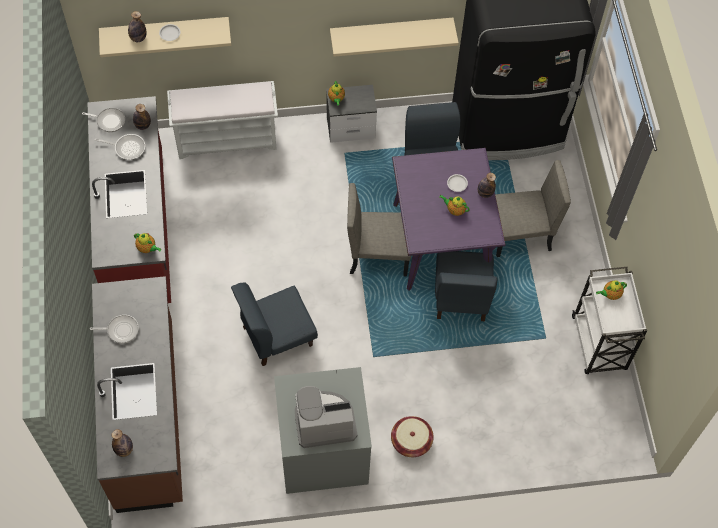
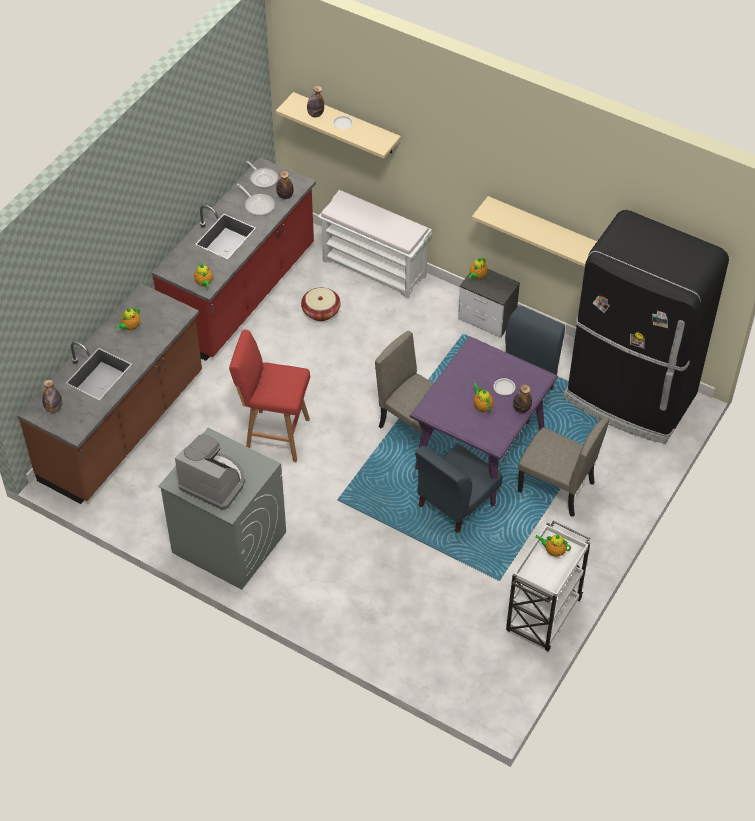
camera: 40 degrees right, 10 degrees down
frying pan [90,315,139,344] -> teapot [115,308,140,331]
blue chair [231,282,318,366] -> red stool [229,329,310,462]
basket [391,416,434,457] -> basket moved to [301,287,341,321]

